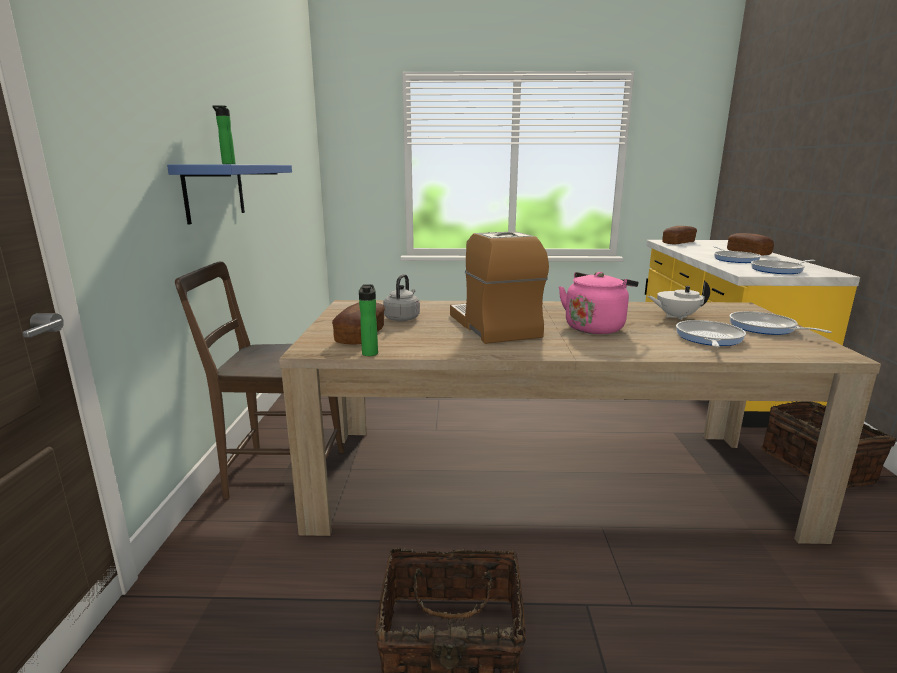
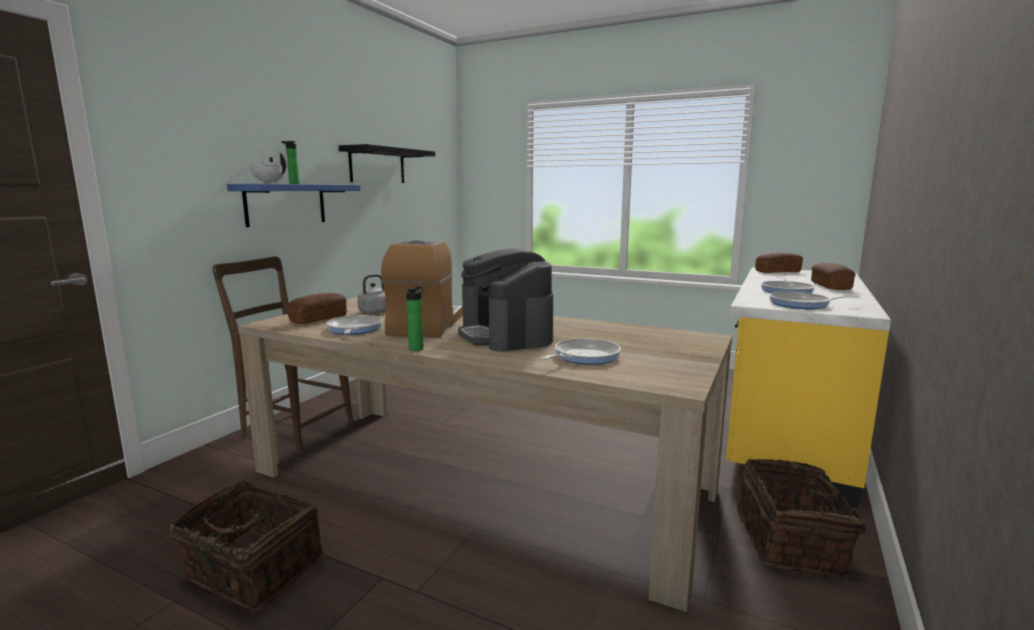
camera: 25 degrees right, 5 degrees down
bottle [359,284,378,356] -> bottle moved to [406,287,424,351]
pink kettle [559,272,638,334] -> coffee machine [458,248,553,352]
white teapot [648,281,710,320] -> white teapot moved to [249,152,286,184]
frying pan [729,311,832,335] -> frying pan moved to [326,315,383,335]
none -> black shelf [339,144,435,183]

